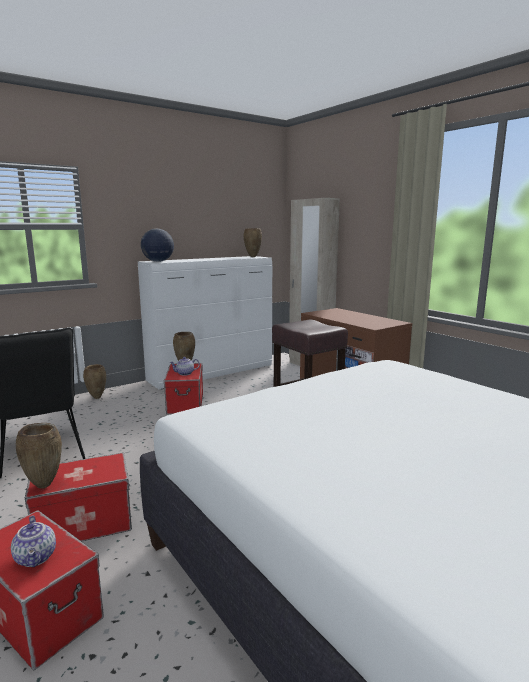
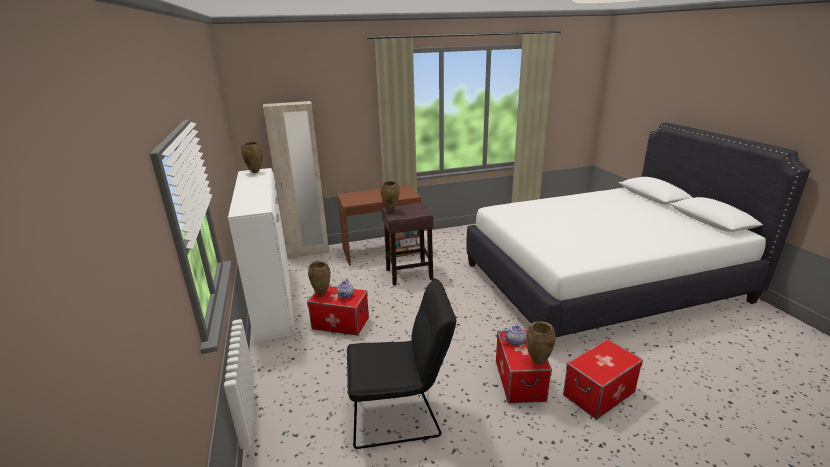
camera: 70 degrees left, 10 degrees up
teapot [11,515,56,567] -> teapot moved to [500,325,527,346]
brown vase [83,364,106,399] -> brown vase moved to [380,181,400,212]
globe [141,229,174,262] -> none

